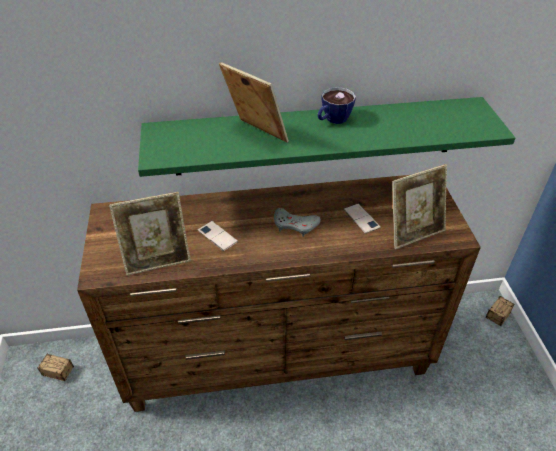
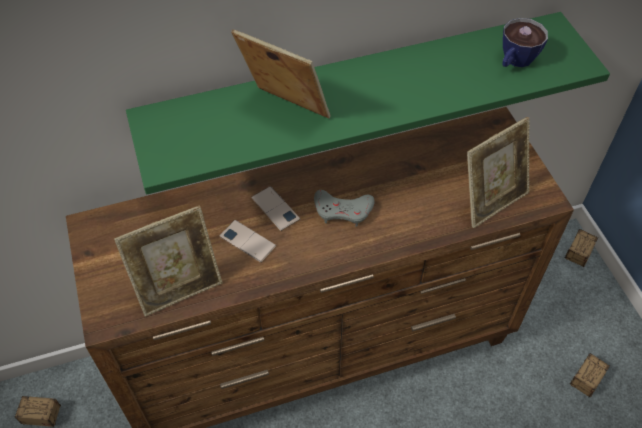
camera: 10 degrees left, 10 degrees up
cup [318,87,356,124] -> cup moved to [502,18,548,67]
phone [344,203,381,234] -> phone moved to [251,186,300,231]
none -> storage box [570,353,610,397]

